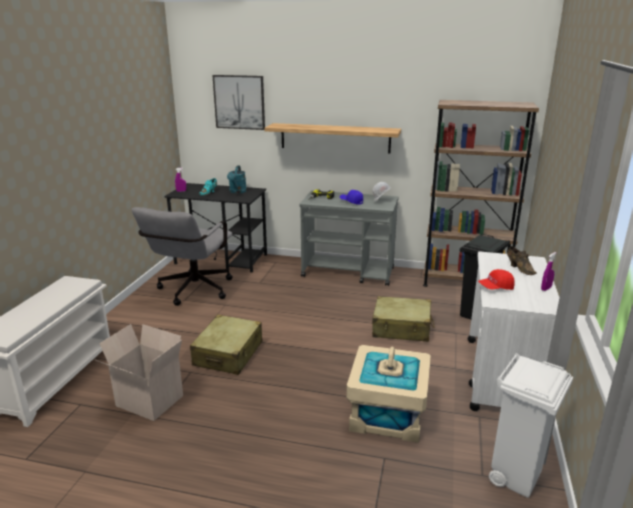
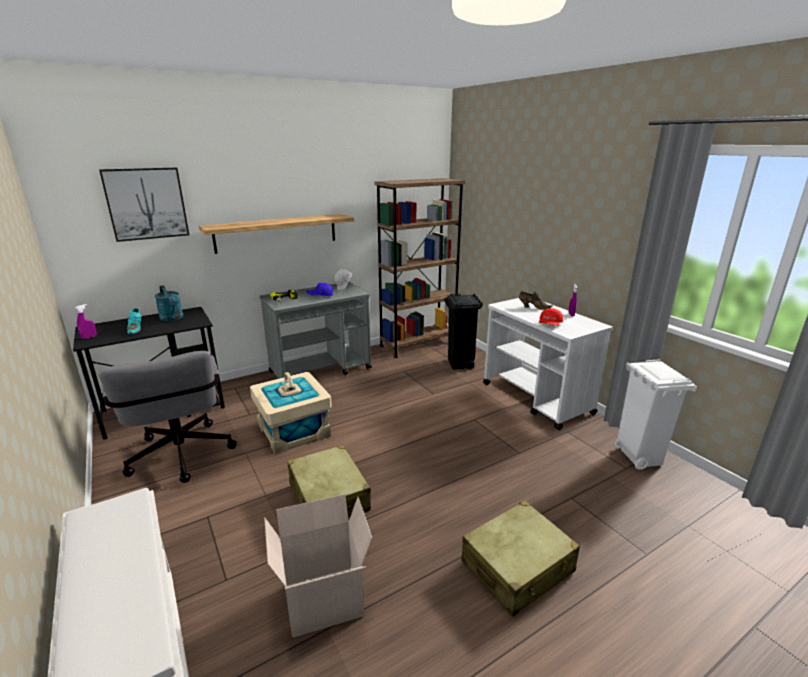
camera: 45 degrees left, 0 degrees up
beige storage box [346,345,431,443] -> beige storage box moved to [250,372,332,454]
beige suitcase [372,296,435,342] -> beige suitcase moved to [461,500,580,617]

